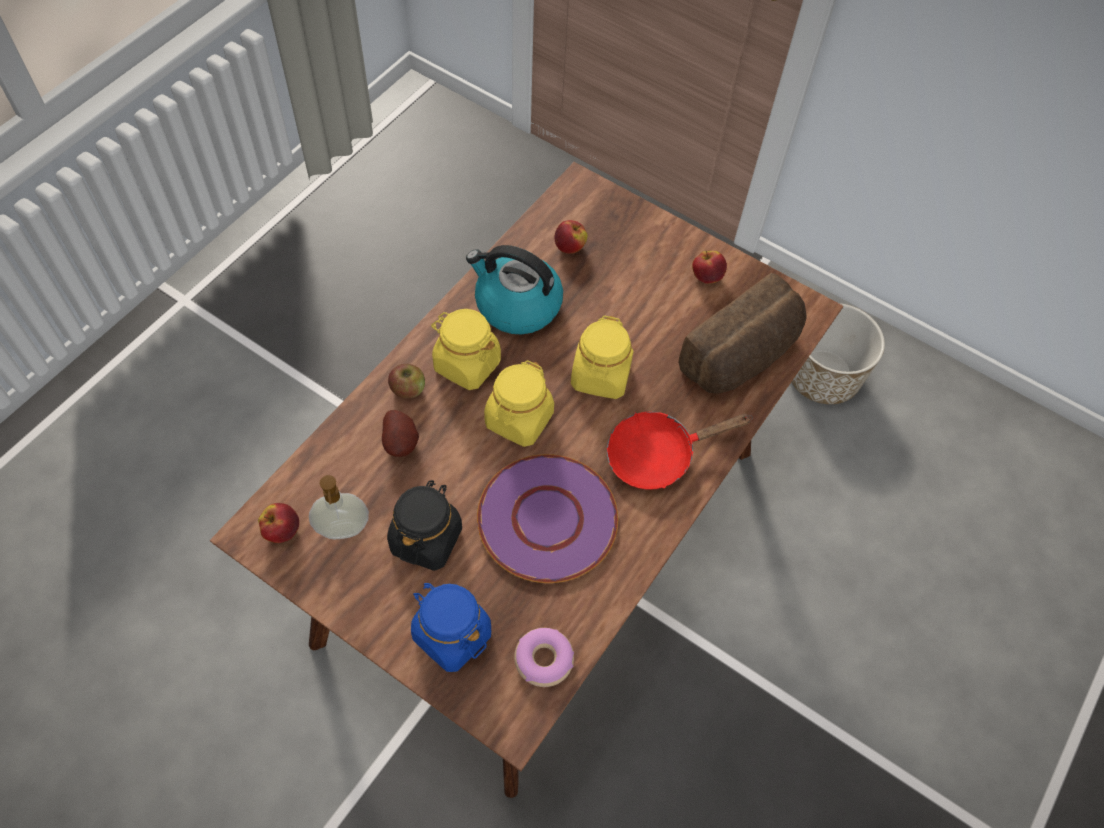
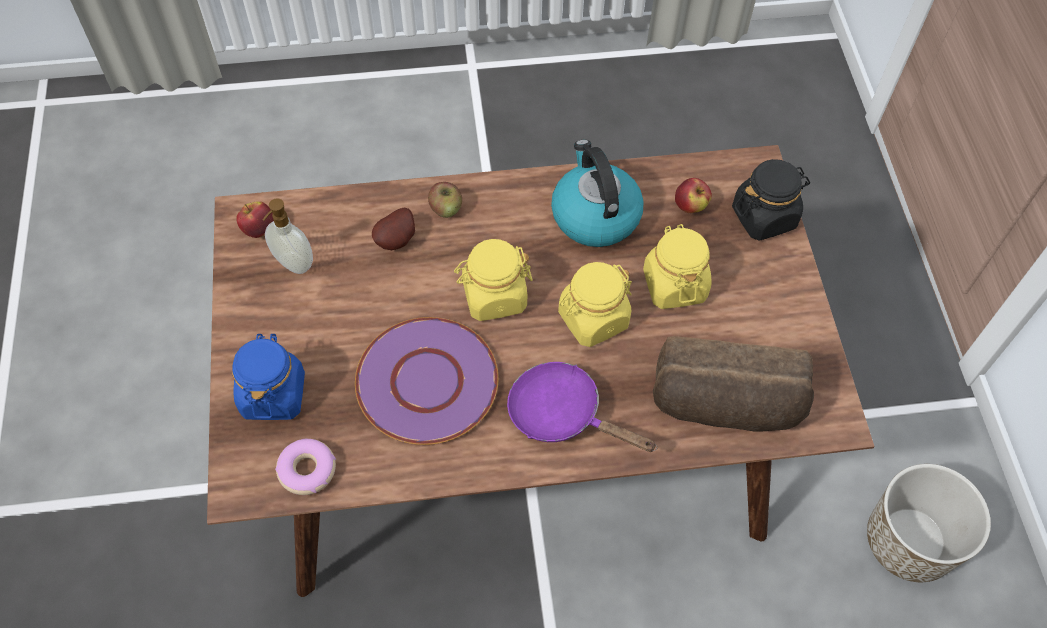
camera: 50 degrees right, 0 degrees up
black jar [387,480,462,571] -> black jar moved to [732,159,810,241]
yellow jar [431,309,501,390] -> yellow jar moved to [643,224,712,309]
red frying pan [607,411,753,490] -> purple frying pan [507,362,657,452]
apple [692,251,727,284] -> none

